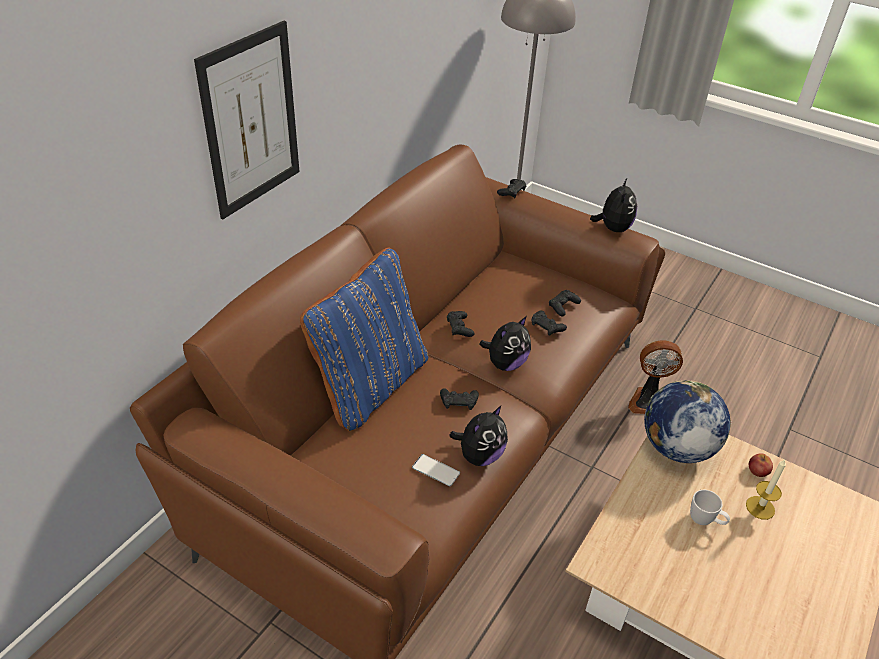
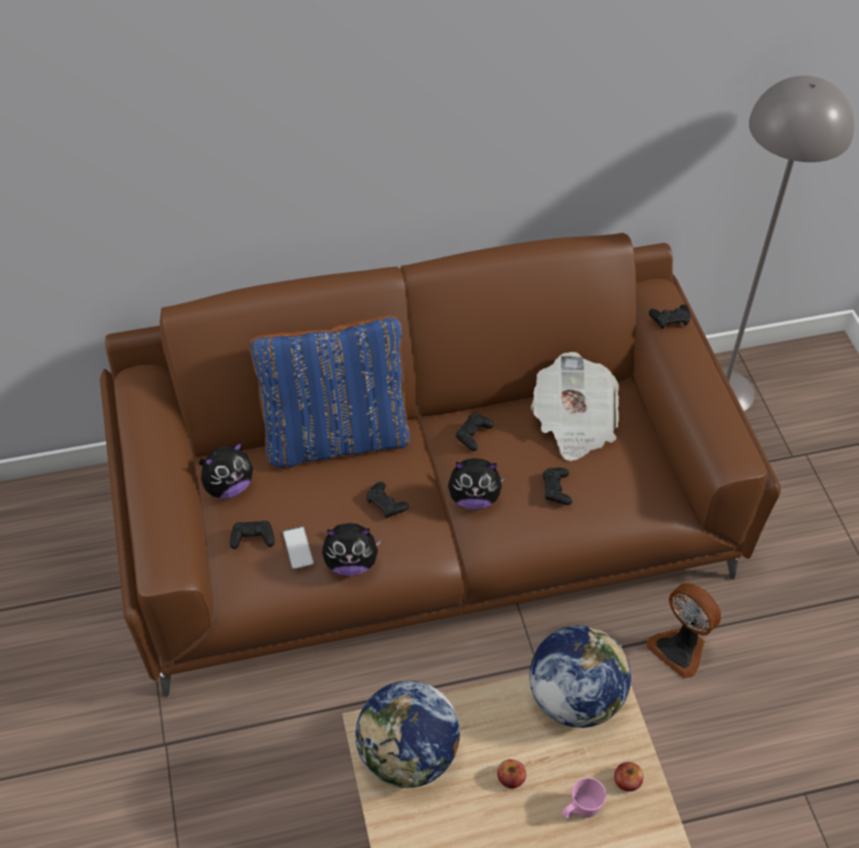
camera: 45 degrees right, 10 degrees up
picture [194,21,300,219] -> none
black game controller [549,290,581,316] -> black game controller moved to [230,521,274,549]
plush toy [590,177,637,232] -> plush toy moved to [199,442,253,499]
white mug [690,490,730,525] -> apple [497,759,526,789]
candle [746,460,786,520] -> pink mug [562,777,606,818]
none -> globe [356,681,460,788]
none -> newspaper [531,352,619,461]

